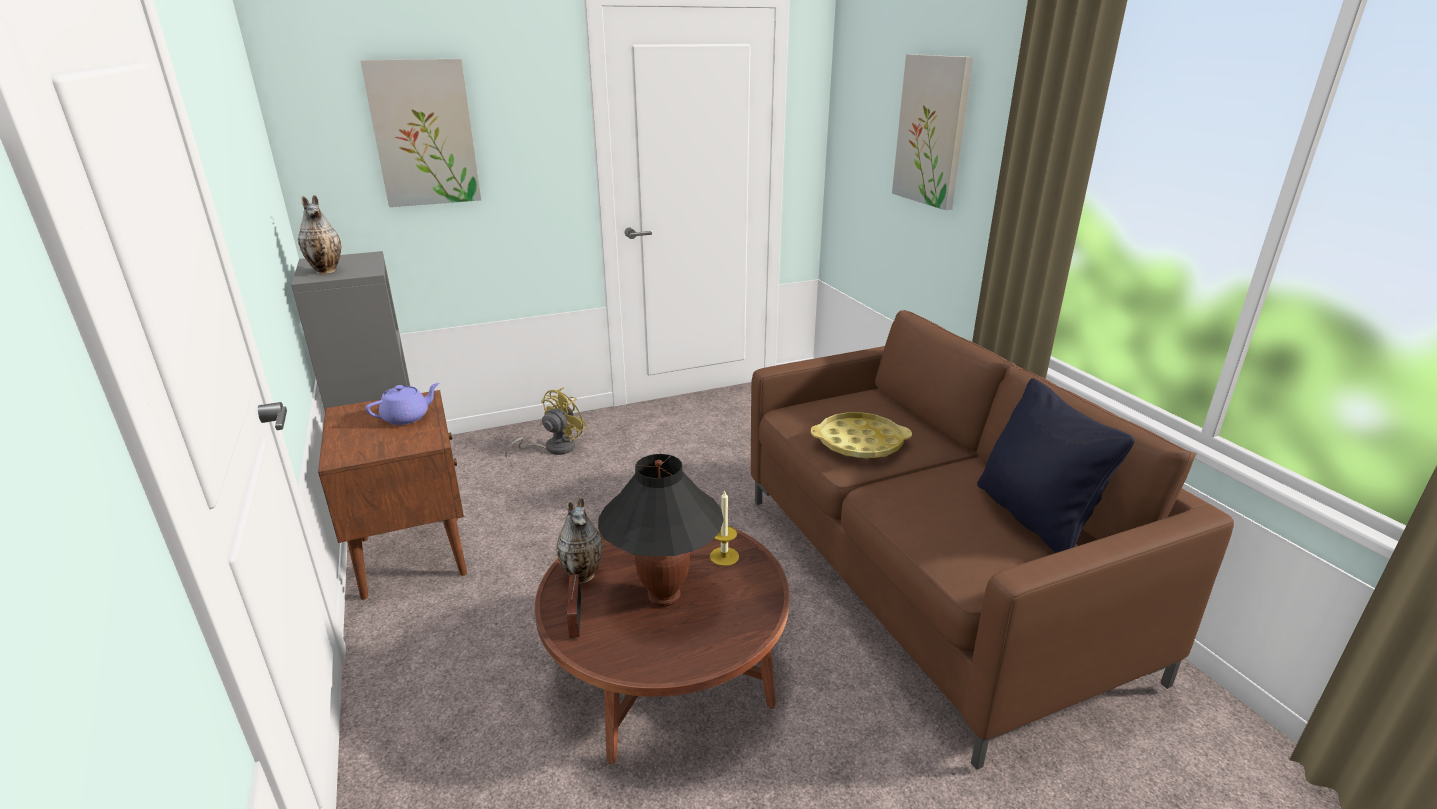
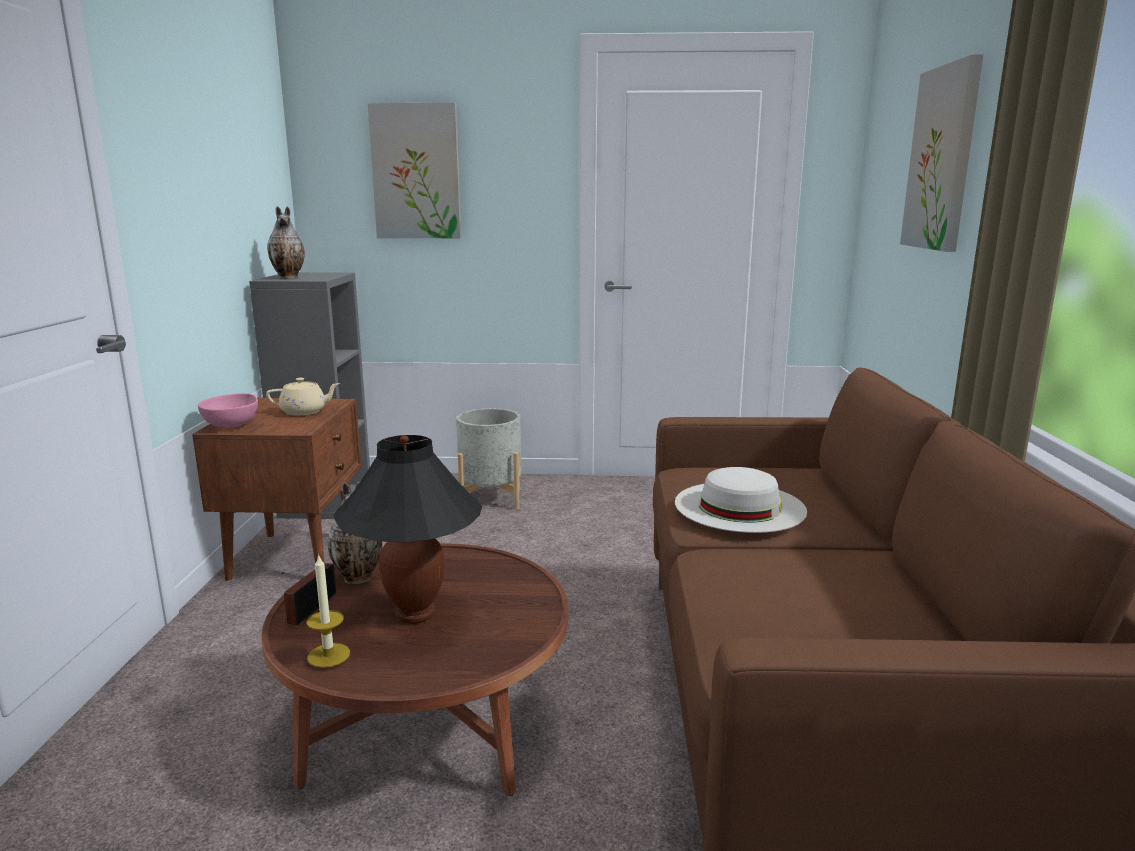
camera: 25 degrees right, 10 degrees down
purple teapot [366,383,439,425] -> beige teapot [266,378,340,416]
yellow fan [505,388,587,458] -> grey planter [456,408,521,509]
candle [710,491,739,566] -> candle moved to [306,554,350,668]
yellow tray [811,412,912,459] -> white hat [675,467,807,533]
black pillow [977,378,1135,553] -> none
none -> pink bowl [198,393,258,428]

